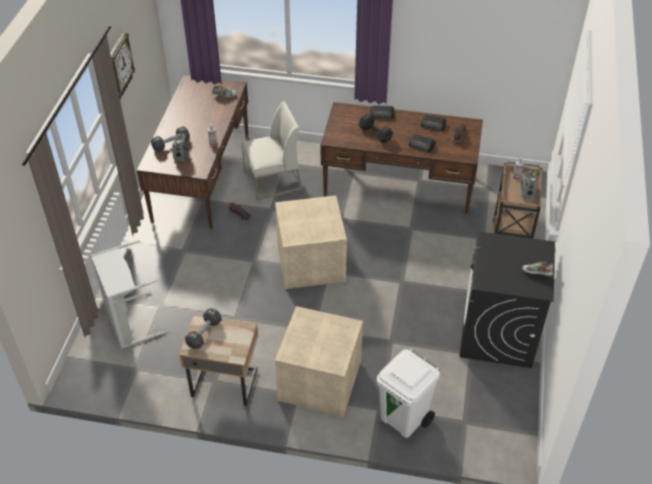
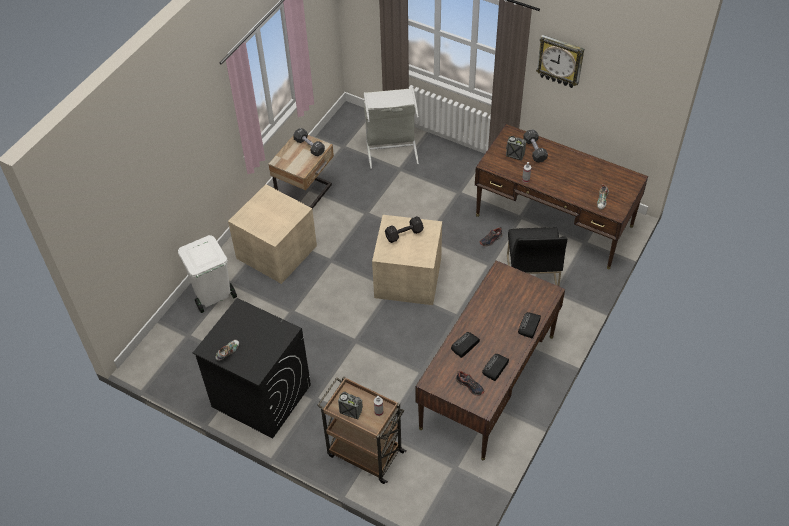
camera: 110 degrees right, 5 degrees up
white chair [241,101,302,201] -> black chair [507,227,567,286]
black dumbbell [359,114,393,143] -> black dumbbell moved to [385,216,424,243]

